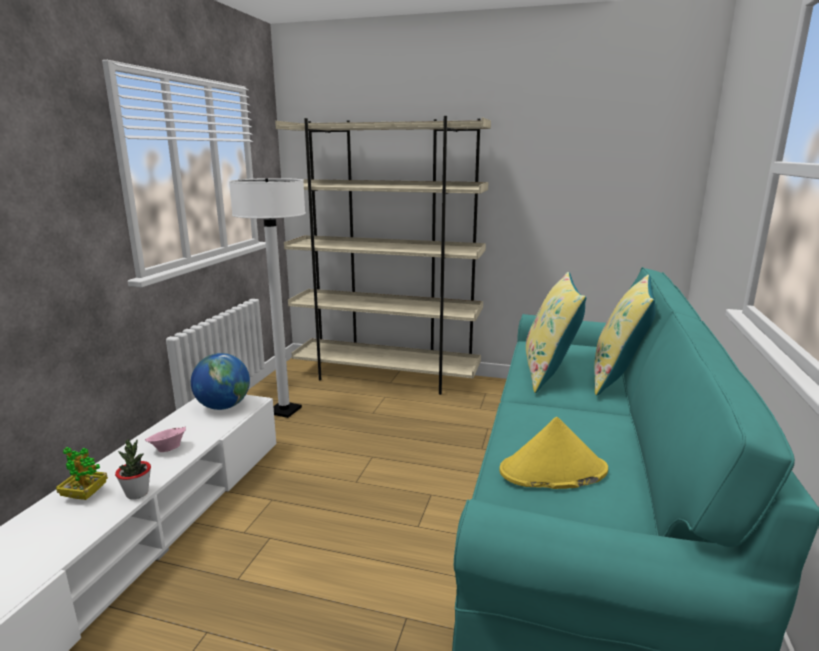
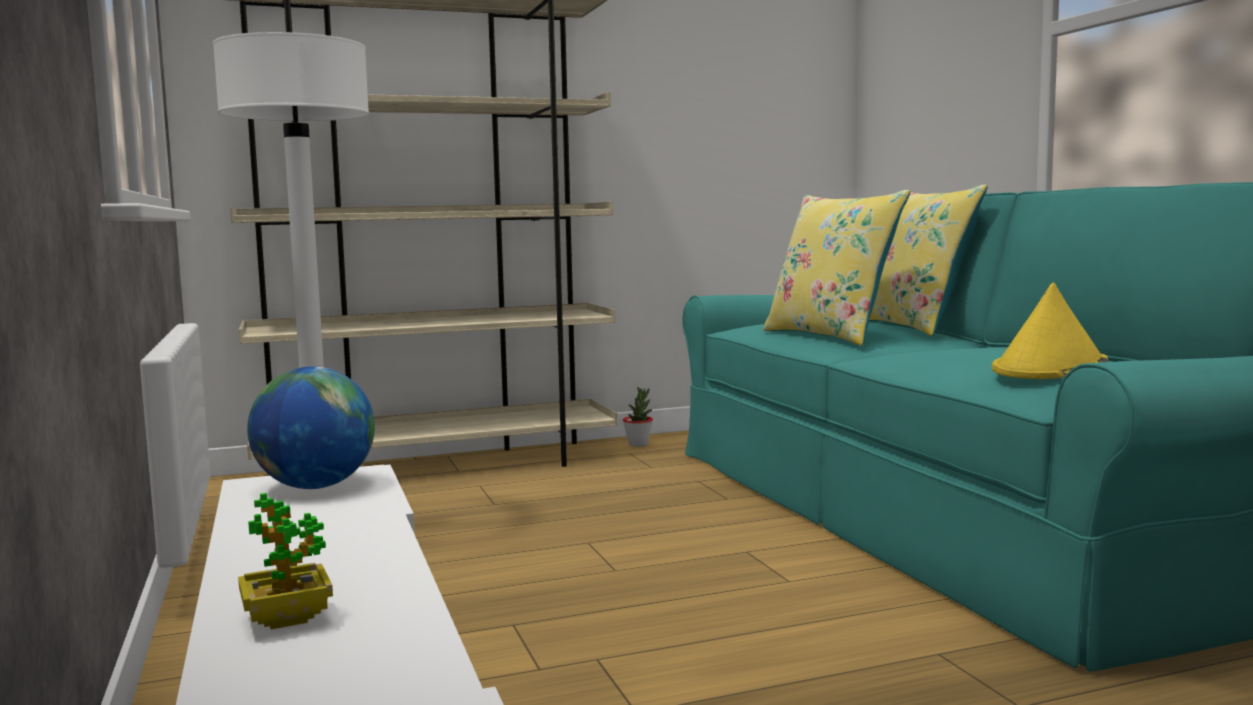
camera: 35 degrees left, 10 degrees down
potted plant [115,439,151,499] -> potted plant moved to [623,387,653,447]
pink bowl [145,427,186,452] -> none

